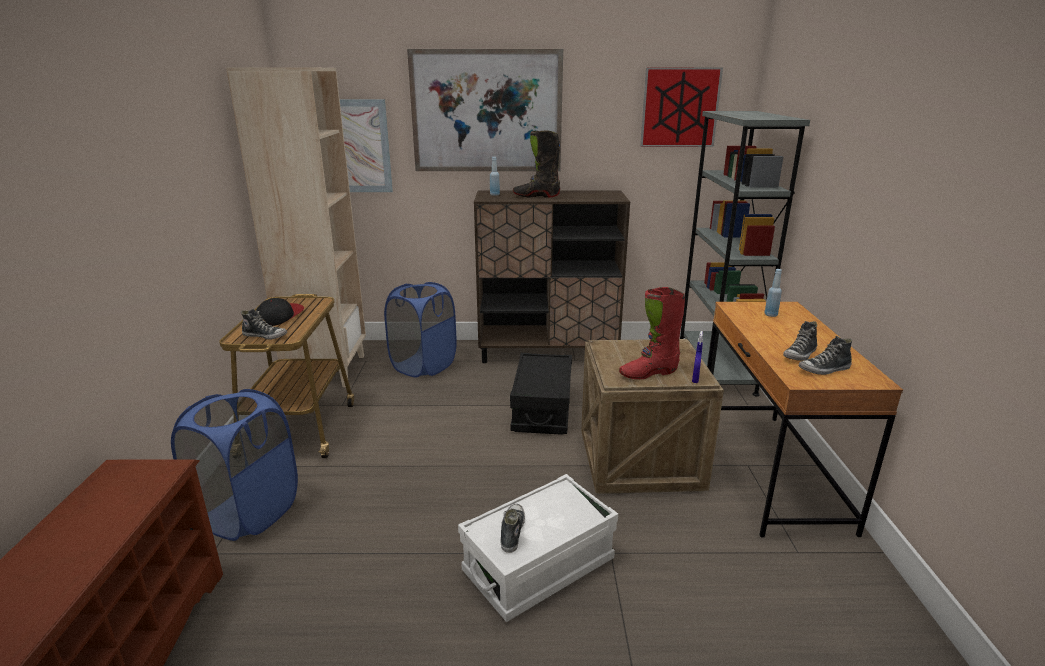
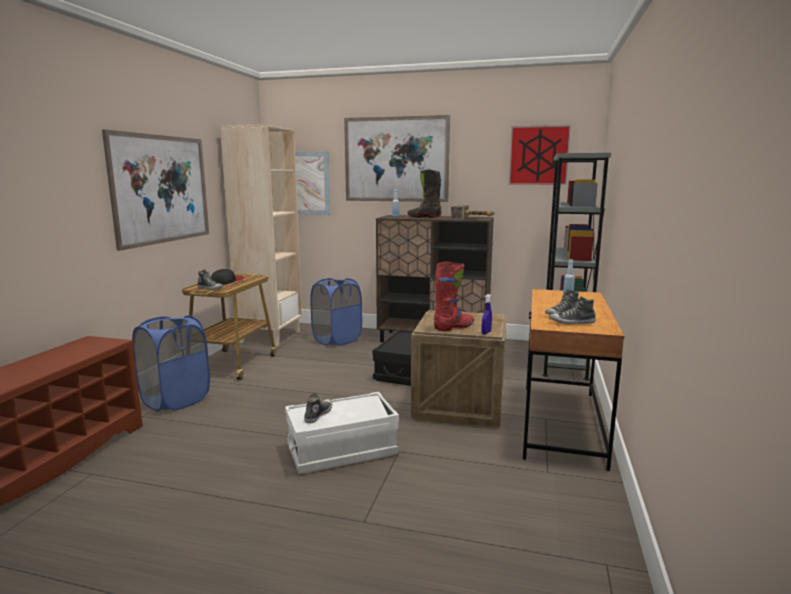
camera: 15 degrees right, 10 degrees down
red boot [619,287,685,379] -> red boot turned 150 degrees clockwise [434,262,475,331]
none -> picture [102,129,209,251]
none -> hammer [451,205,495,219]

